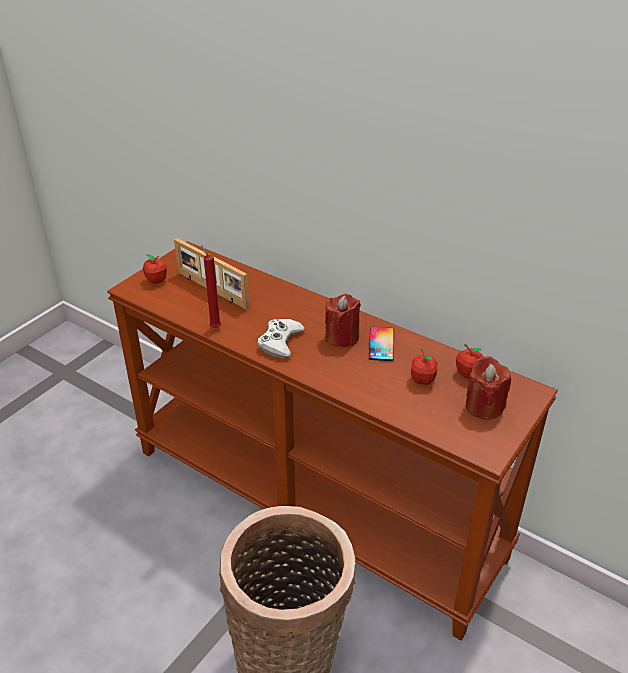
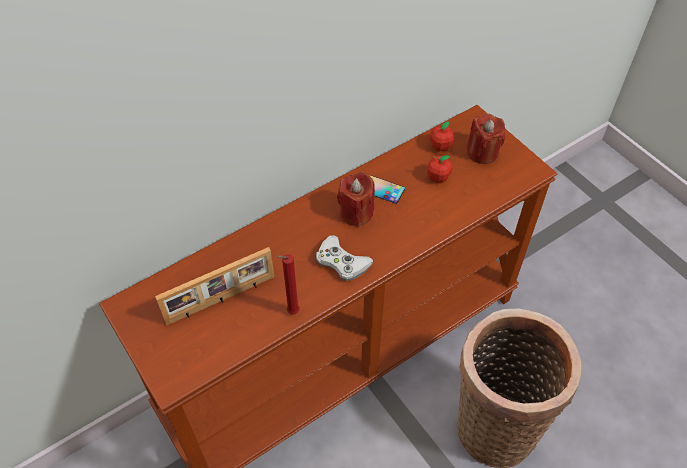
camera: 70 degrees left, 15 degrees up
apple [143,254,167,284] -> none

